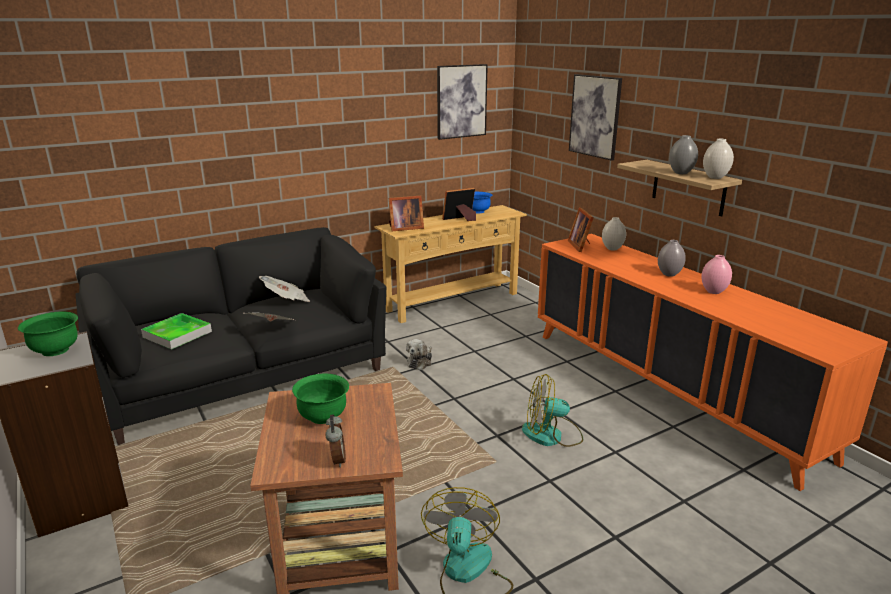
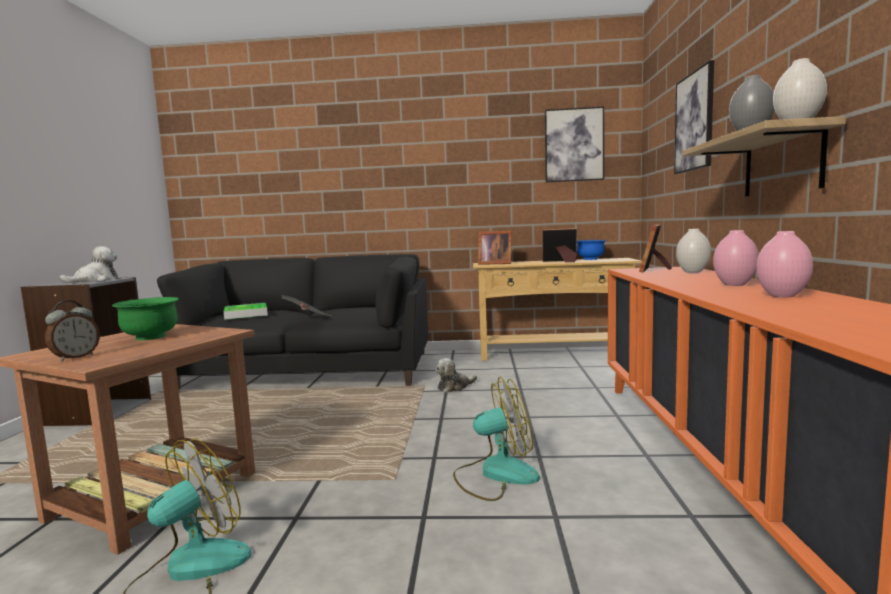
camera: 35 degrees right, 15 degrees down
green bowl [18,312,78,356] -> plush toy [59,246,118,283]
newspaper [259,276,310,302] -> none
fan [522,374,583,447] -> fan turned 135 degrees clockwise [453,377,540,501]
grey vase [658,240,686,277] -> pink vase [713,230,759,286]

